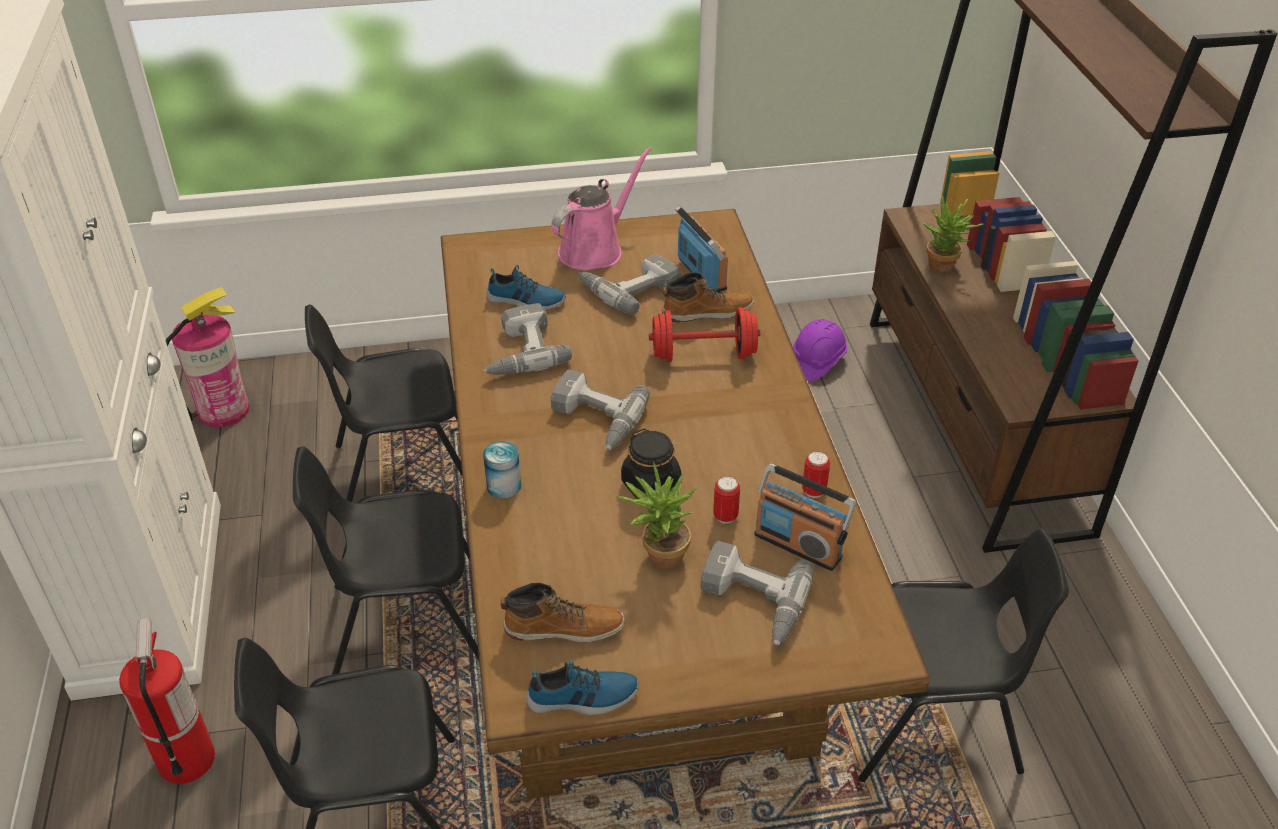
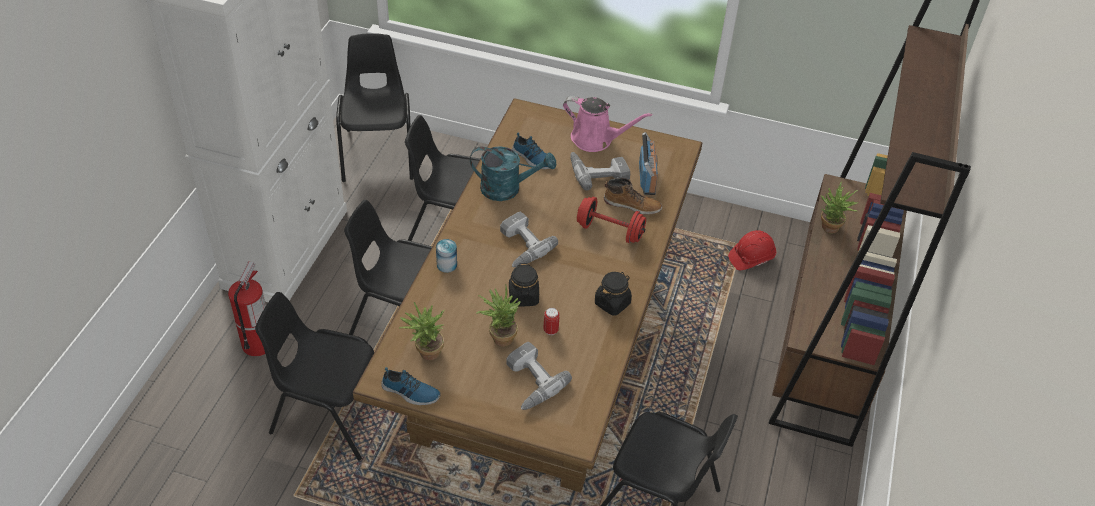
camera: 25 degrees right, 5 degrees up
fire extinguisher [166,287,250,427] -> black chair [336,33,414,182]
power drill [484,303,572,375] -> turquoise watering can [470,146,556,201]
boot [500,583,625,642] -> potted plant [399,302,444,360]
pink watering can [551,147,652,271] -> pink watering can turned 45 degrees clockwise [563,96,653,152]
radio [754,463,856,571] -> none
purple hard hat [792,319,848,381] -> red hard hat [728,230,776,270]
can [802,451,830,498] -> none
none -> black jar [595,272,632,315]

